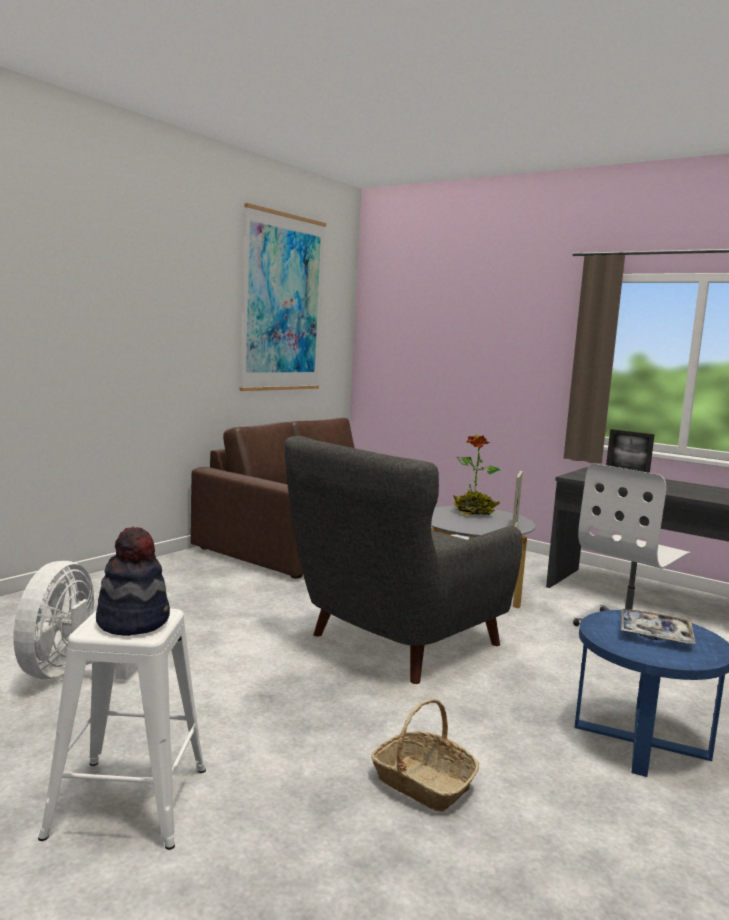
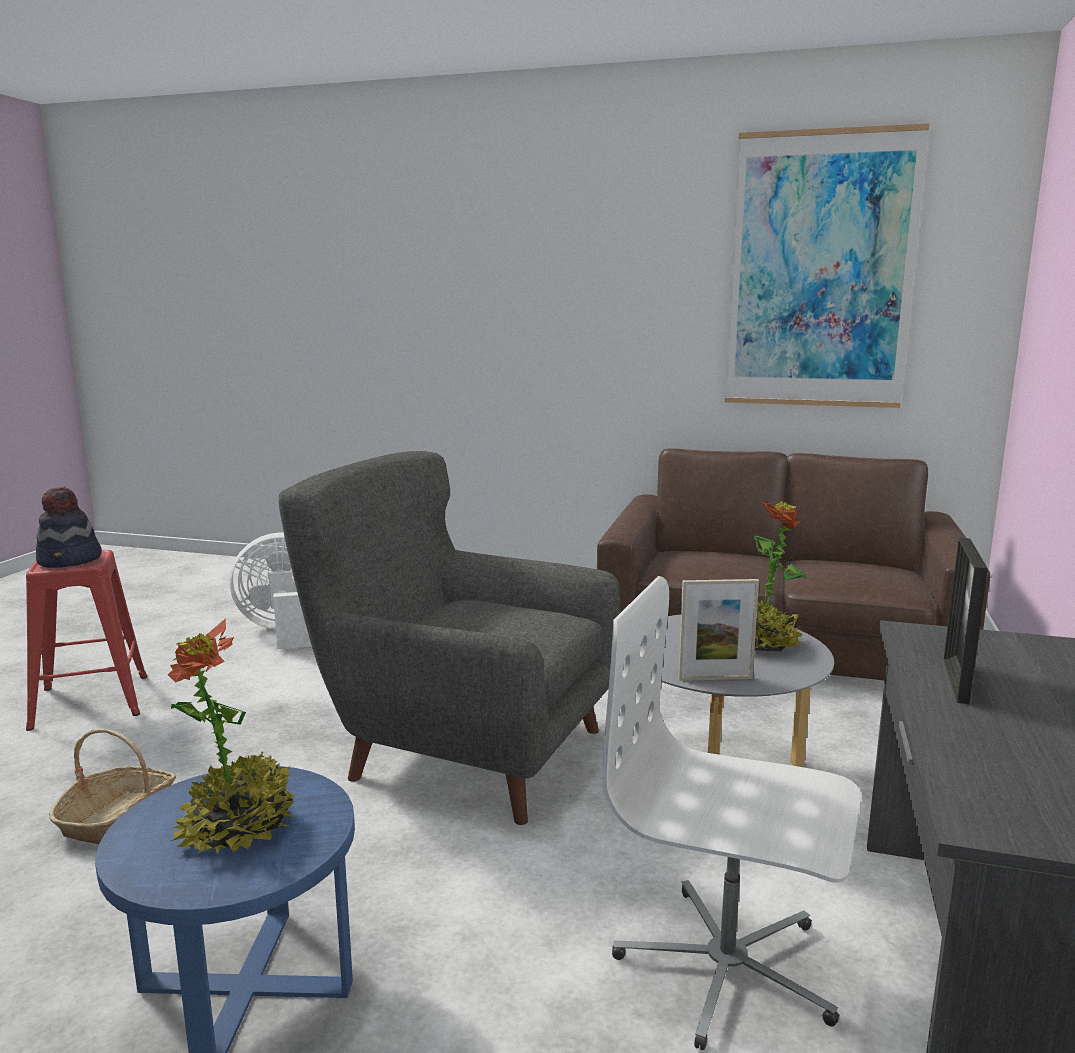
camera: 70 degrees right, 5 degrees up
white stool [38,609,206,850] -> red stool [26,550,148,731]
tray [621,609,696,644] -> potted plant [168,618,295,854]

